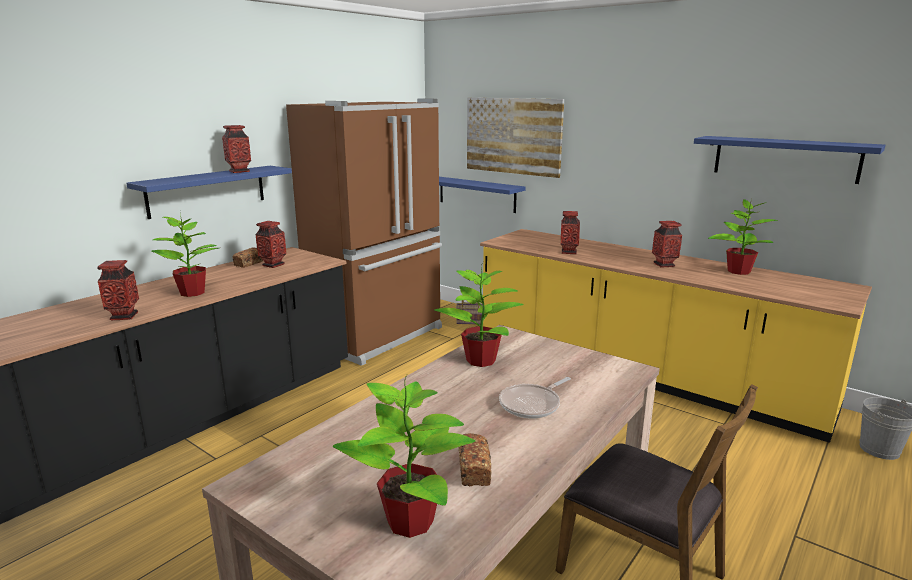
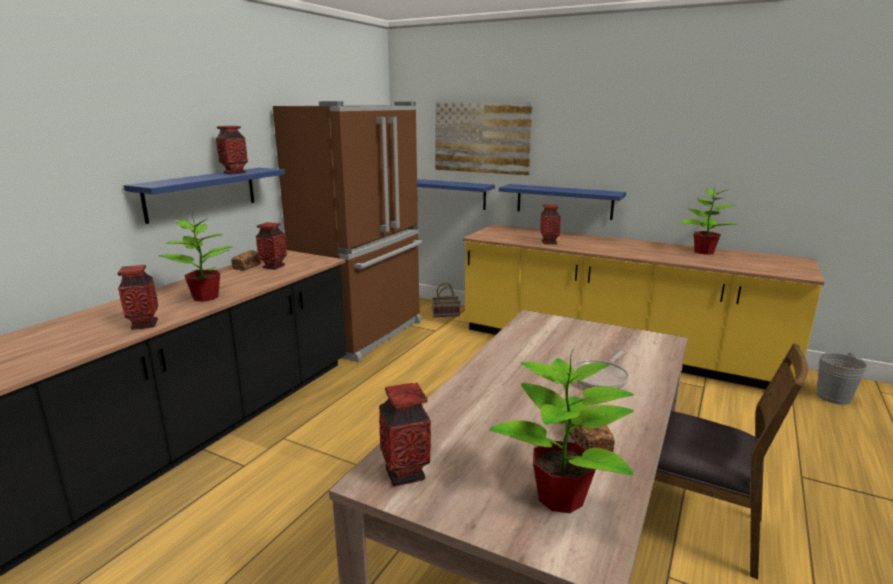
camera: 10 degrees left, 0 degrees up
potted plant [434,262,524,367] -> none
vase [652,221,682,267] -> vase moved to [379,383,431,486]
blue shelf [694,136,885,184] -> blue shelf moved to [499,184,626,220]

